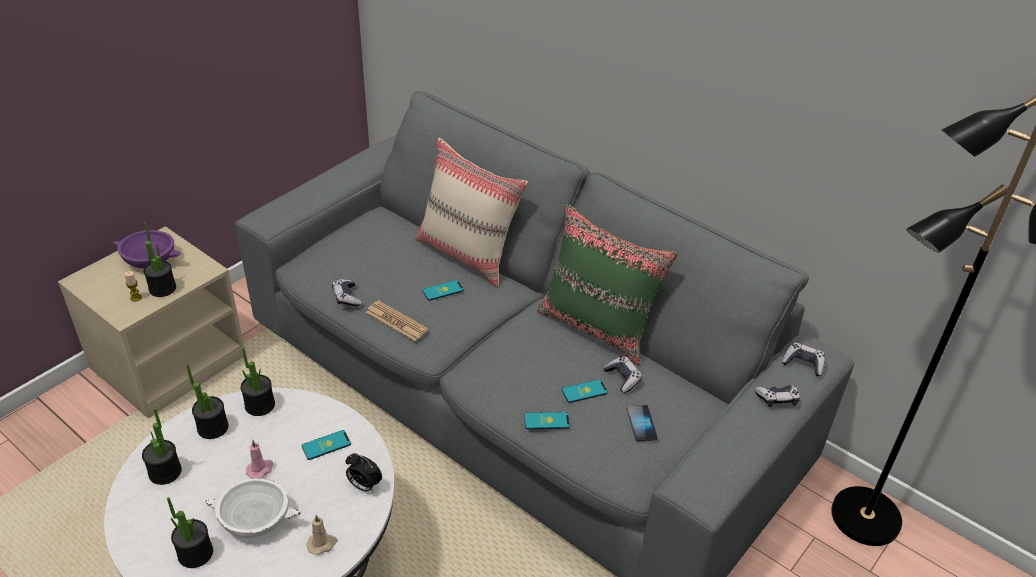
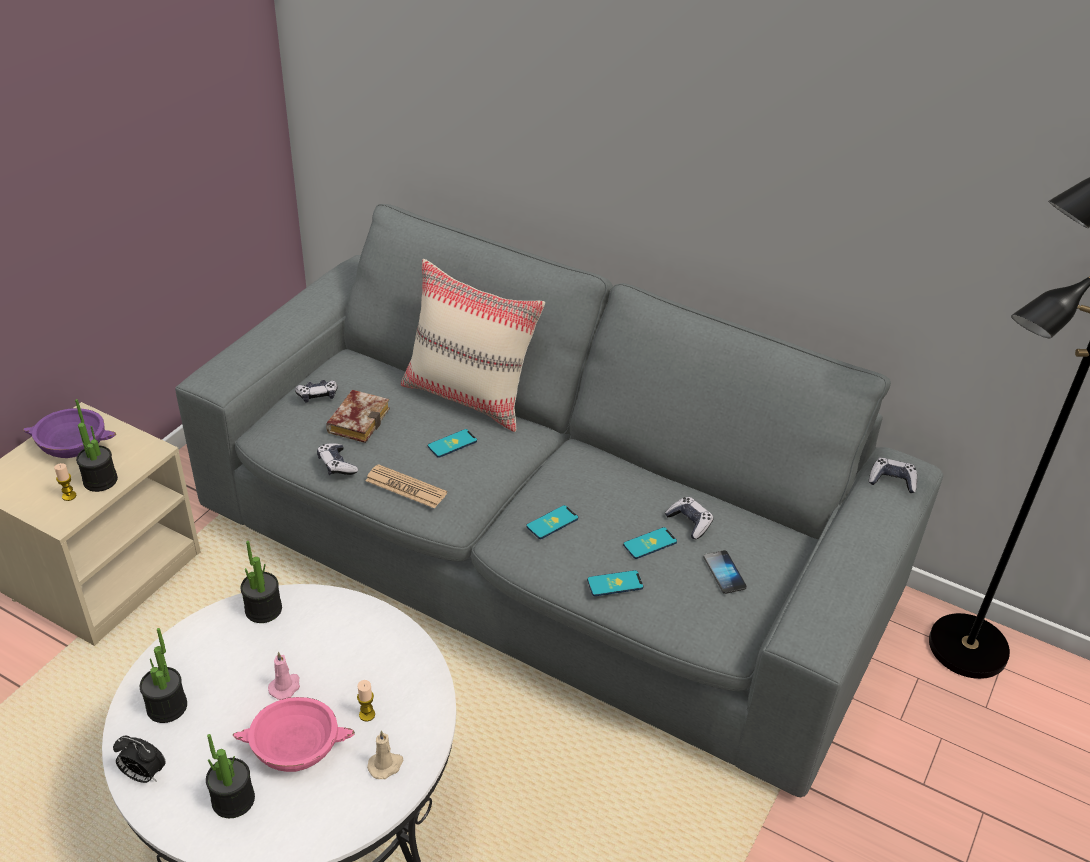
camera: 10 degrees left, 0 degrees up
potted plant [186,364,229,439] -> none
white bowl [205,478,300,538] -> pink bowl [233,697,355,772]
phone [302,430,351,460] -> phone moved to [526,505,578,539]
alarm clock [346,453,382,491] -> alarm clock moved to [113,735,166,783]
green pillow [537,204,678,365] -> none
game controller [755,385,800,407] -> game controller moved to [295,380,338,403]
none -> book [326,390,390,443]
none -> candle [357,680,375,722]

